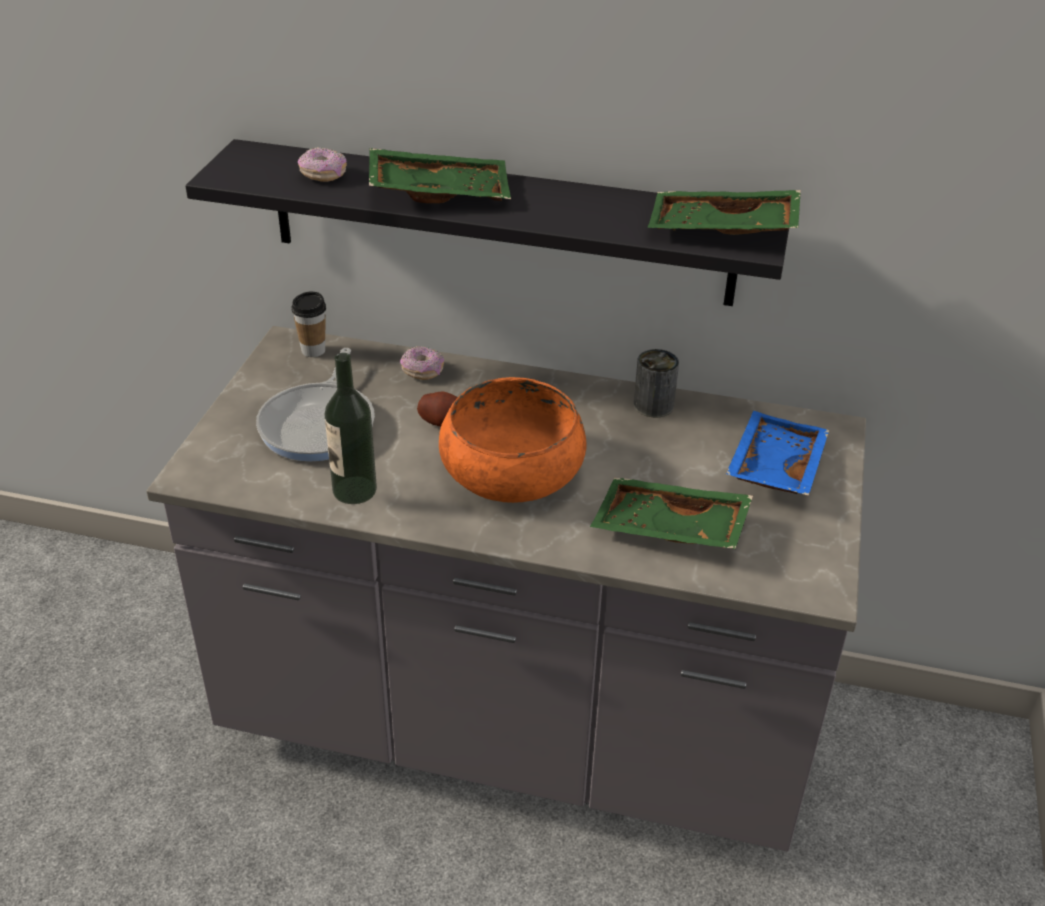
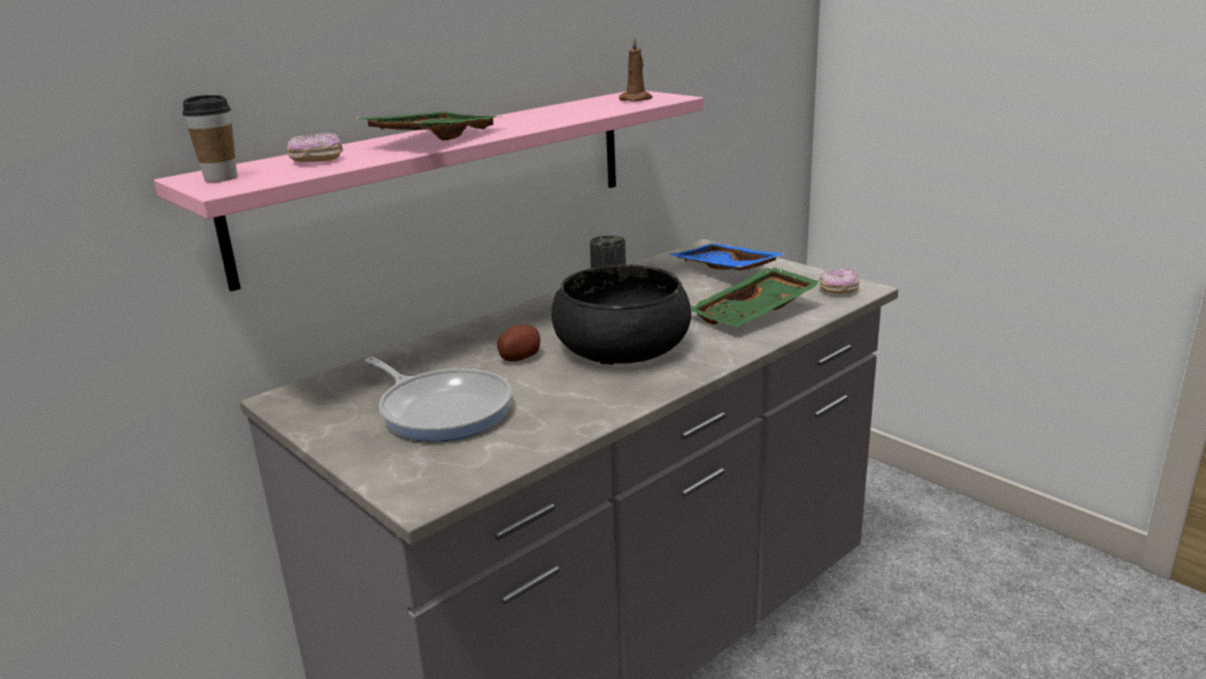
camera: 55 degrees left, 15 degrees down
black shelf [186,139,789,306] -> pink shelf [154,91,703,291]
cup [292,292,326,357] -> cup moved to [182,95,237,182]
bottle [325,353,377,504] -> none
donut [400,346,444,380] -> donut moved to [819,268,860,294]
orange bowl [439,377,587,503] -> black bowl [551,264,691,365]
green tray [648,190,801,235] -> brown candle [619,36,652,102]

